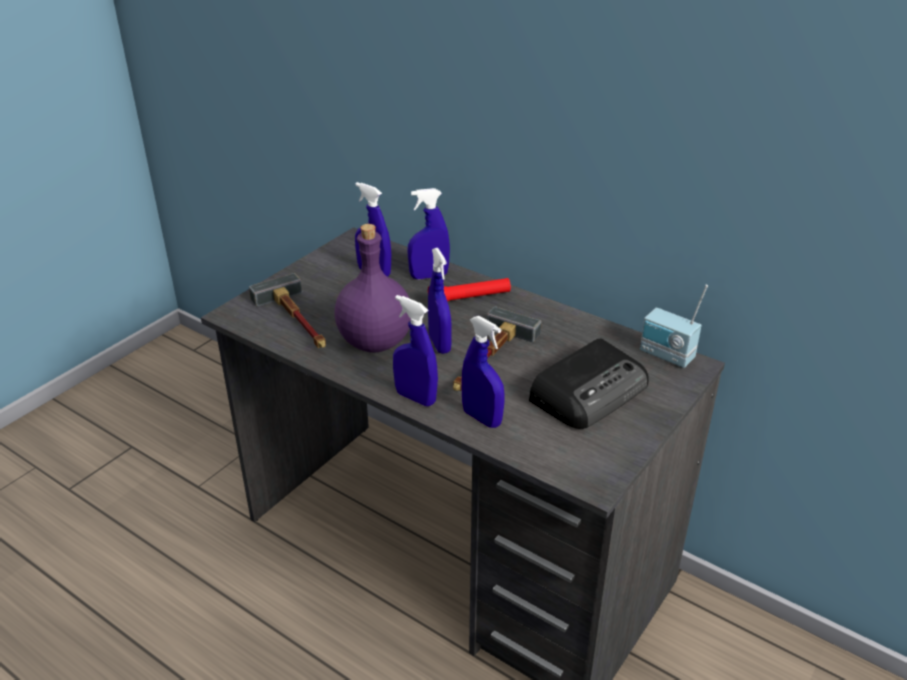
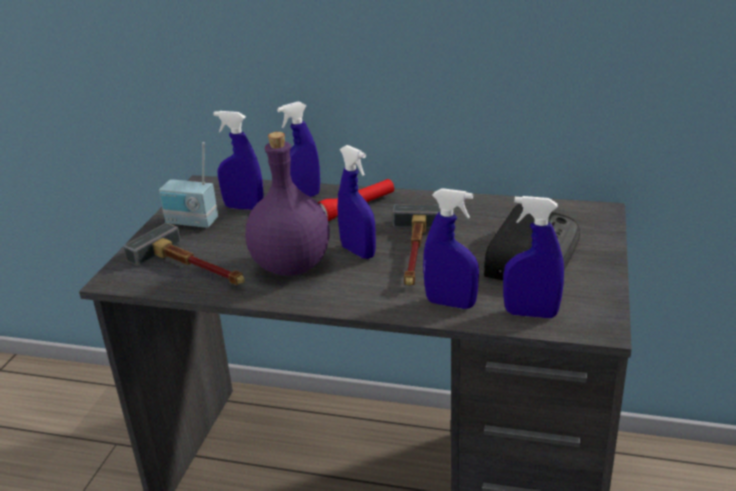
camera: 20 degrees left, 5 degrees down
blue spray bottle [393,295,438,406] -> blue spray bottle moved to [503,196,564,318]
radio [640,285,708,368] -> radio moved to [159,142,218,228]

